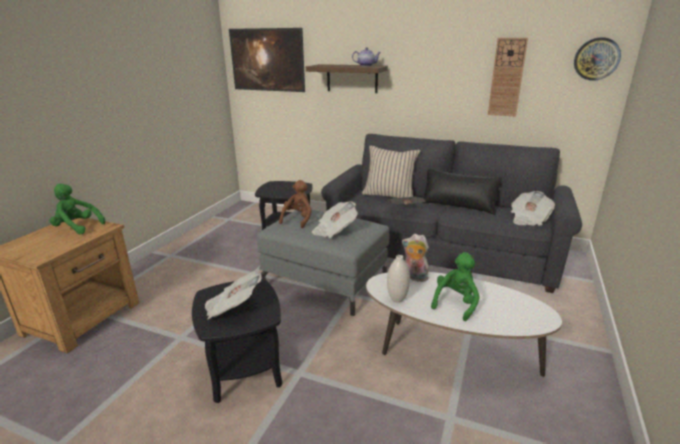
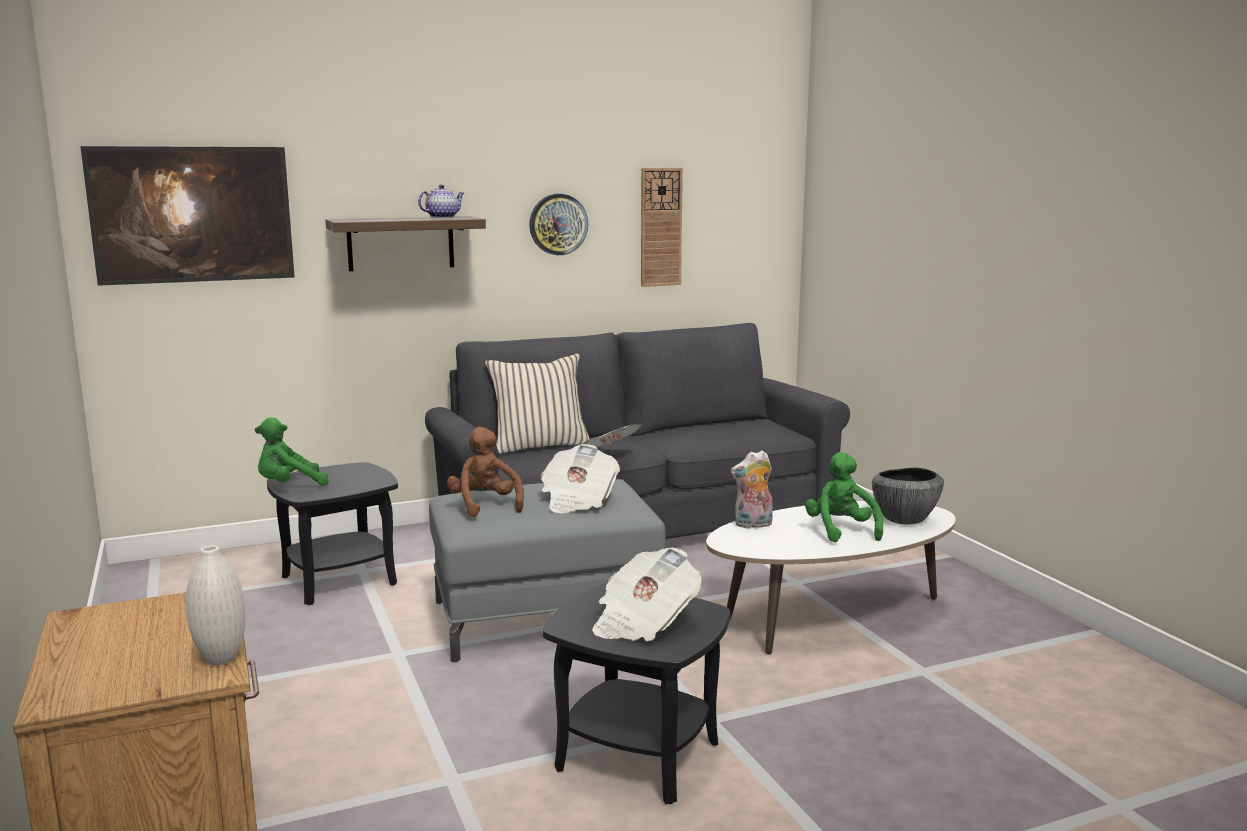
camera: 45 degrees left, 10 degrees down
green plush toy [49,184,105,234] -> green plush toy moved to [255,418,329,486]
white vase [387,255,410,303] -> white vase moved to [186,545,246,665]
black pillow [422,169,502,215] -> none
newspaper [511,191,555,226] -> none
wall clock [574,37,621,81] -> wall clock moved to [529,194,588,255]
none -> bowl [872,468,944,524]

